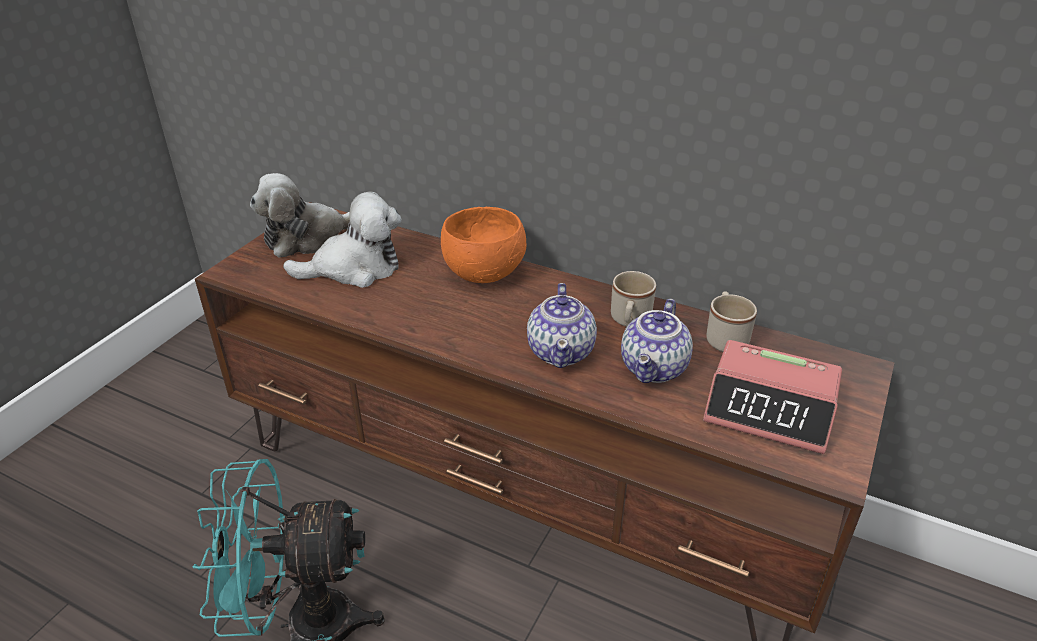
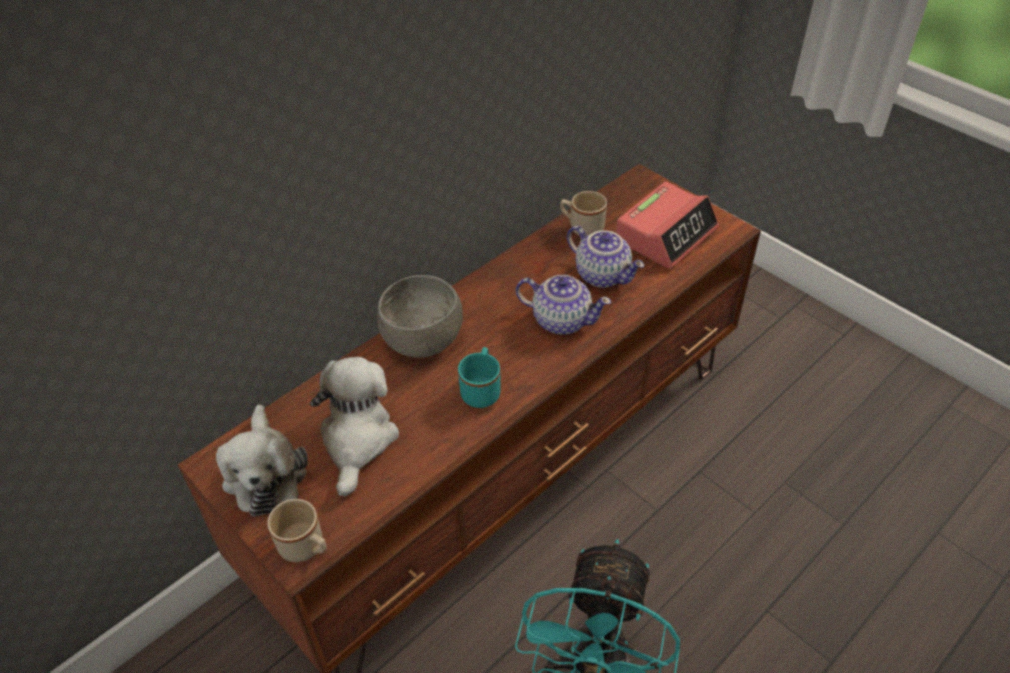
camera: 70 degrees left, 10 degrees up
orange bowl [441,207,526,283] -> grey bowl [377,275,463,358]
beige mug [611,271,656,327] -> beige mug moved to [267,499,326,562]
none -> turquoise mug [458,347,501,408]

